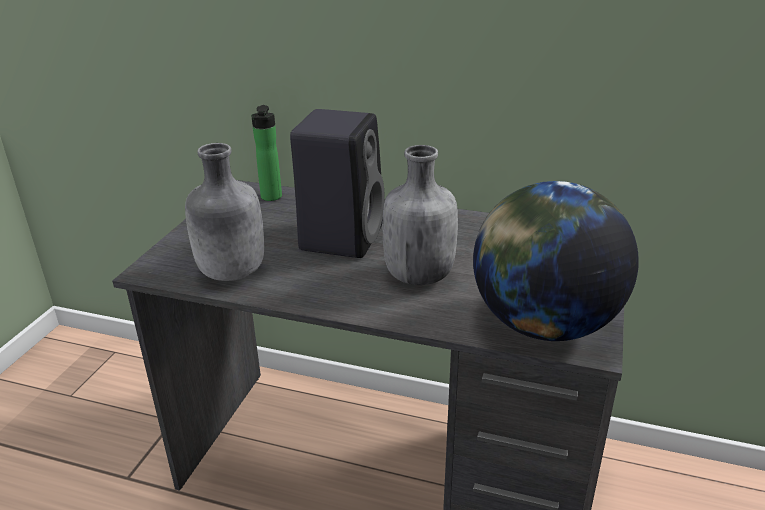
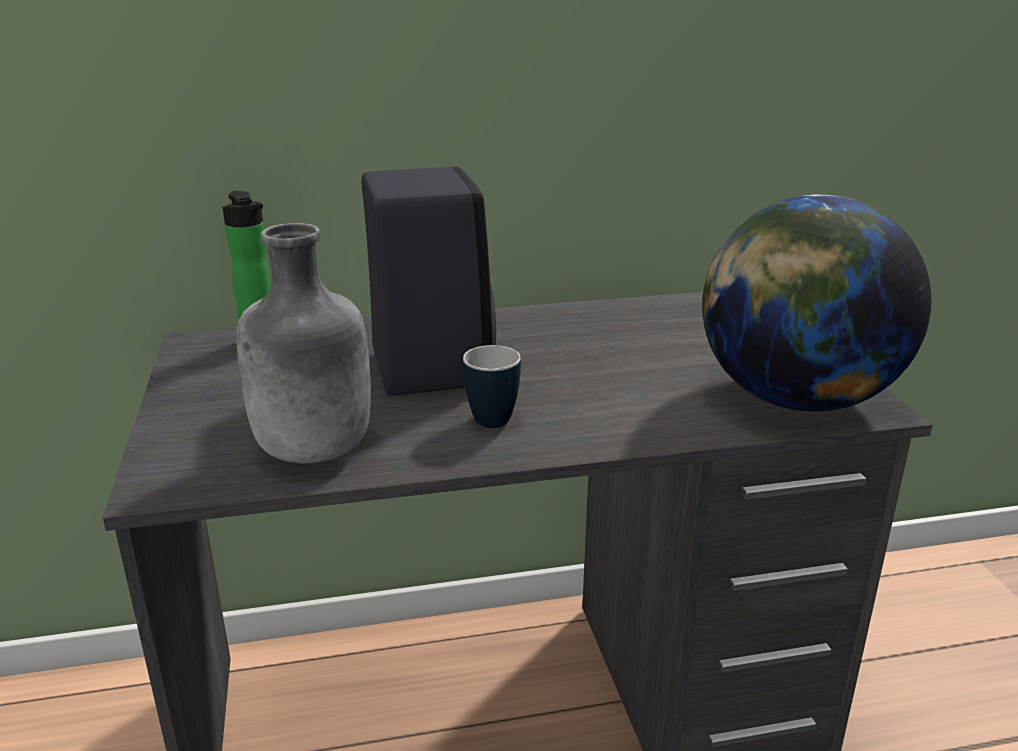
camera: 30 degrees left, 5 degrees down
grey bottle [383,145,458,285] -> none
none -> mug [463,345,521,428]

